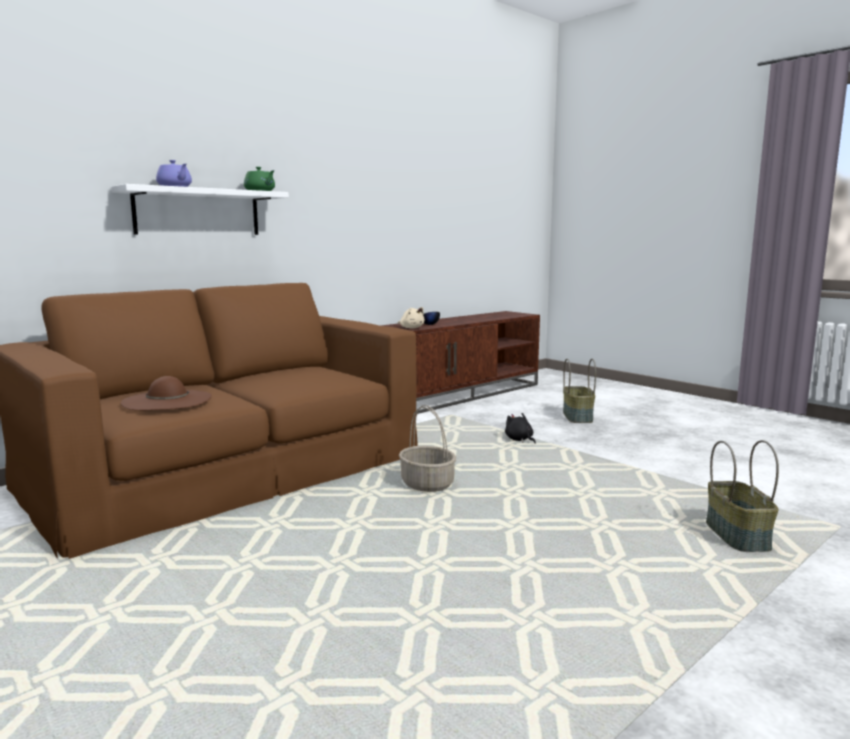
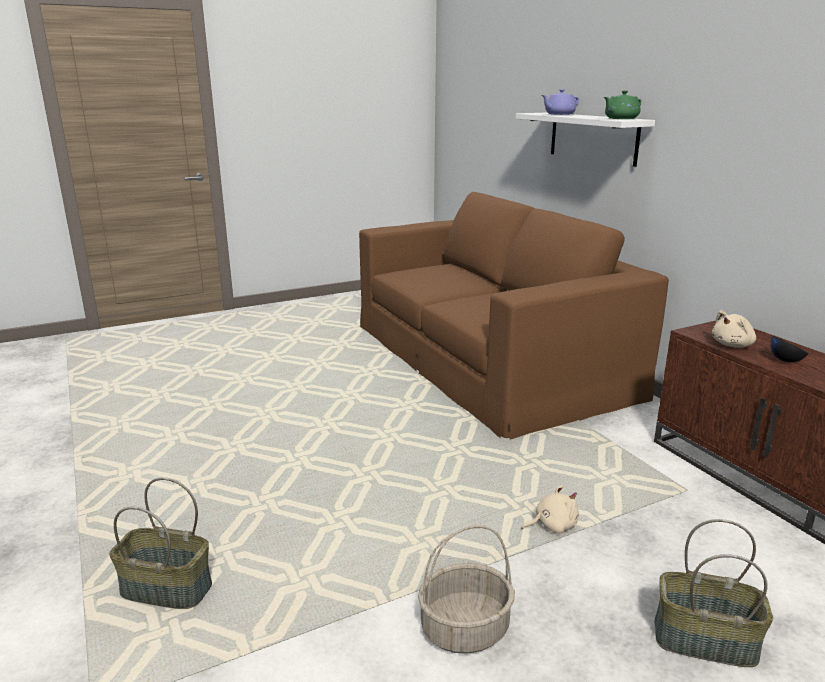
camera: 105 degrees right, 10 degrees up
brown hat [121,376,212,410] -> none
basket [399,405,456,492] -> basket moved to [418,525,515,654]
black plush toy [505,413,536,444] -> beige plush toy [521,485,579,534]

